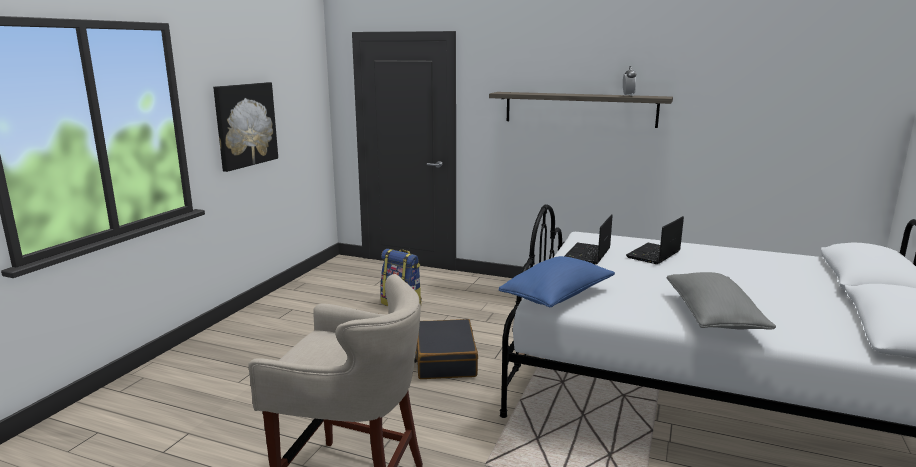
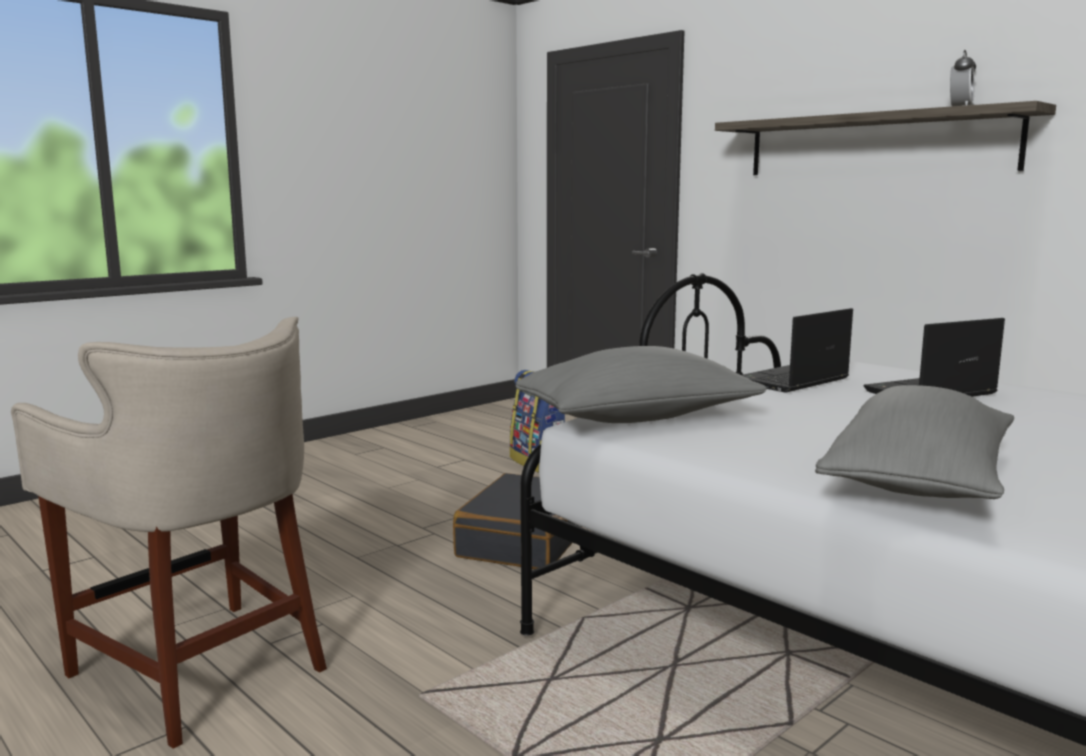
camera: 25 degrees right, 5 degrees down
picture [213,82,278,172] -> none
blue pillow [499,256,615,307] -> grey pillow [516,346,767,423]

